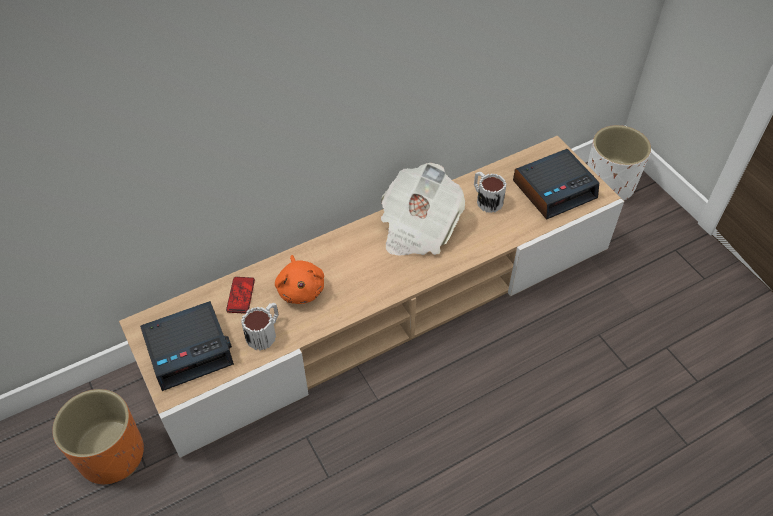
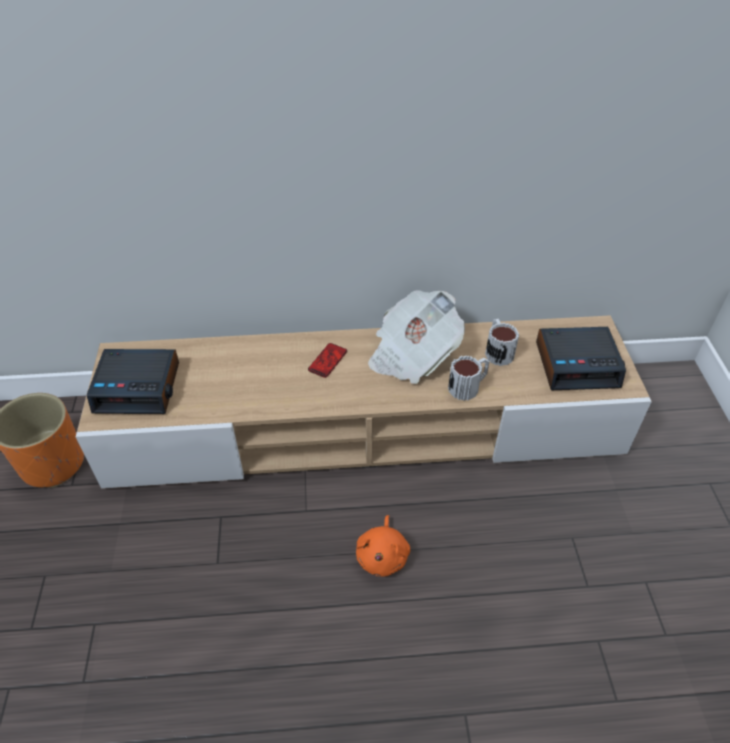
camera: 25 degrees right, 5 degrees down
phone [226,277,255,314] -> phone moved to [308,343,347,378]
mug [241,303,279,351] -> mug moved to [448,356,490,401]
orange plush toy [275,255,324,304] -> orange plush toy moved to [356,515,410,576]
white planter [587,125,651,201] -> none

